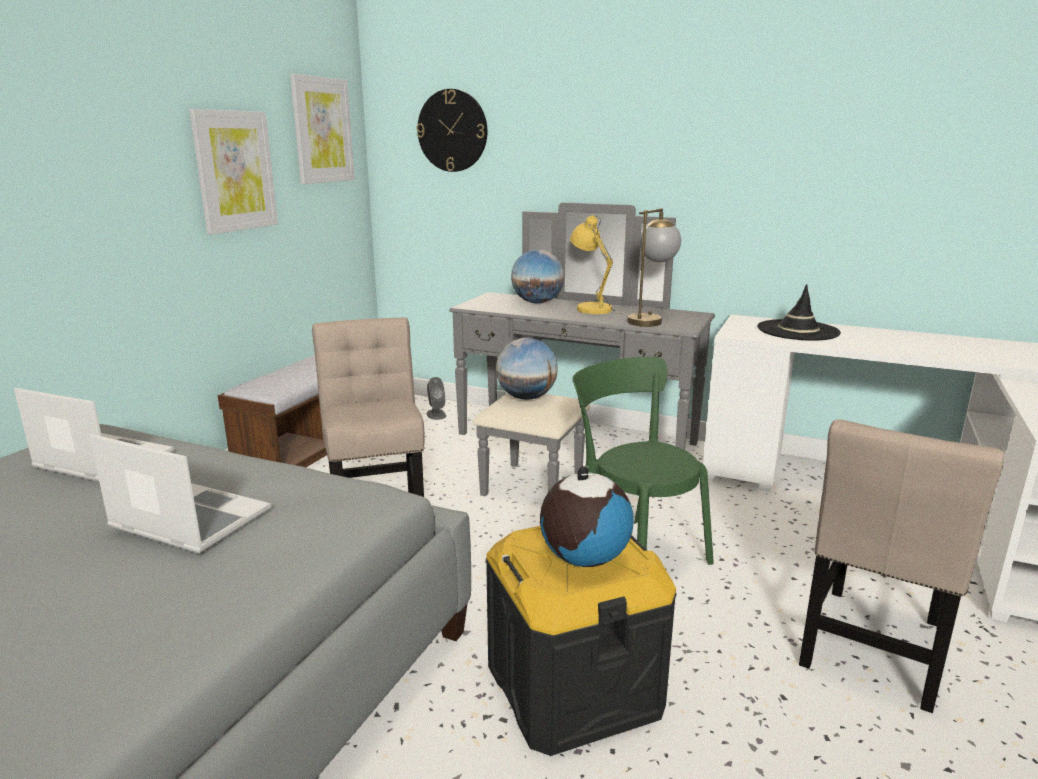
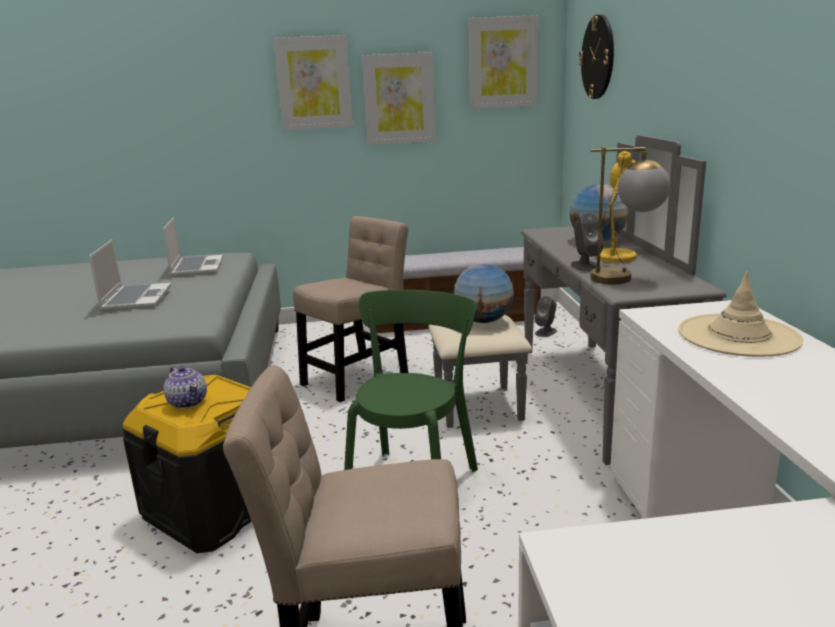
camera: 60 degrees right, 0 degrees up
globe [540,466,634,567] -> teapot [163,366,207,409]
black hat [757,284,841,341] -> beige hat [678,271,803,357]
none -> picture [273,35,353,130]
none -> grey speaker [571,213,604,271]

